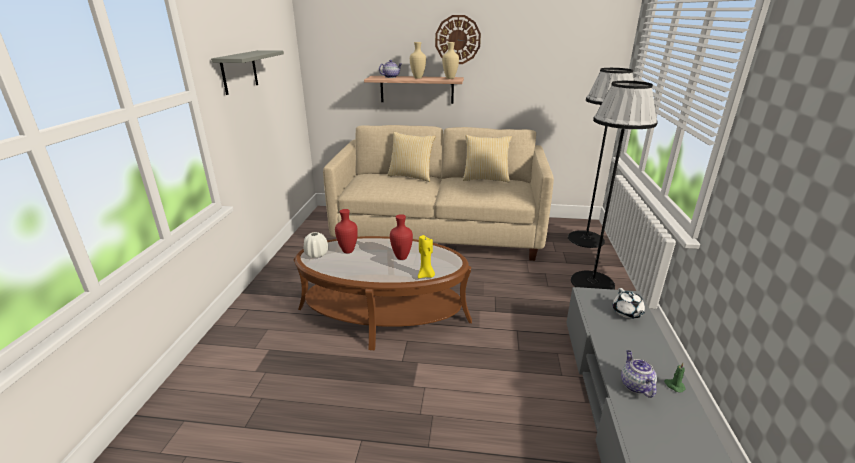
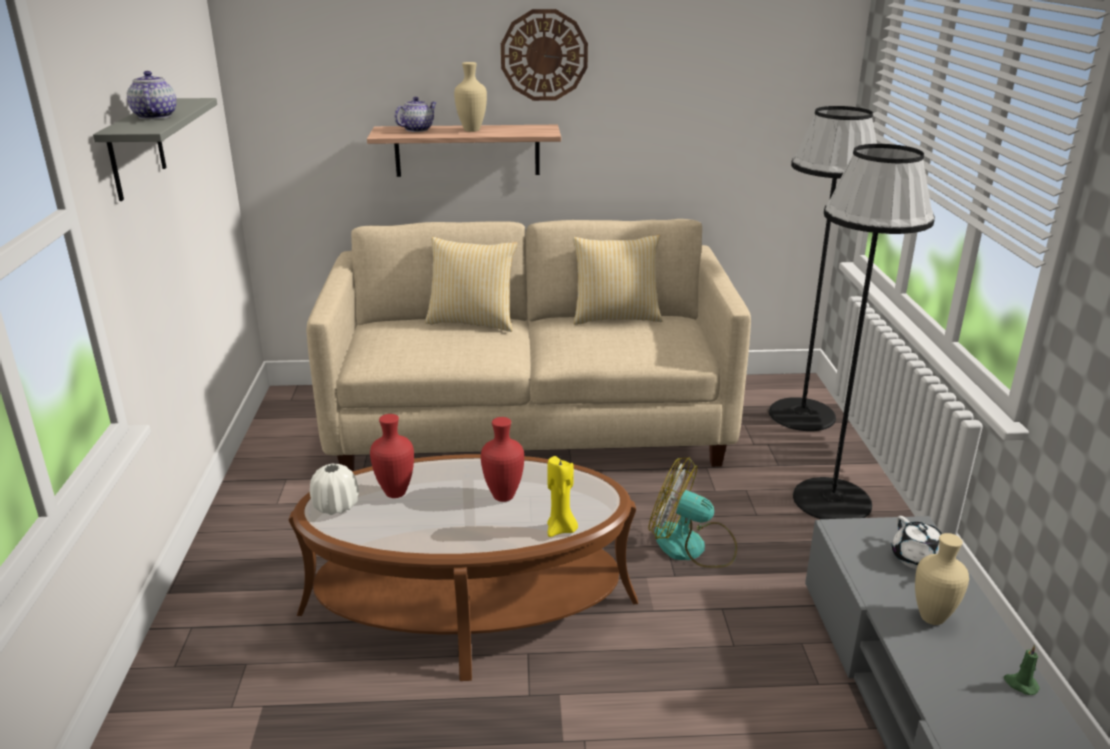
camera: 10 degrees left, 0 degrees up
beige vase [442,42,459,79] -> beige vase moved to [915,533,969,625]
teapot [621,350,657,398] -> teapot moved to [127,71,176,119]
none -> fan [648,457,737,568]

